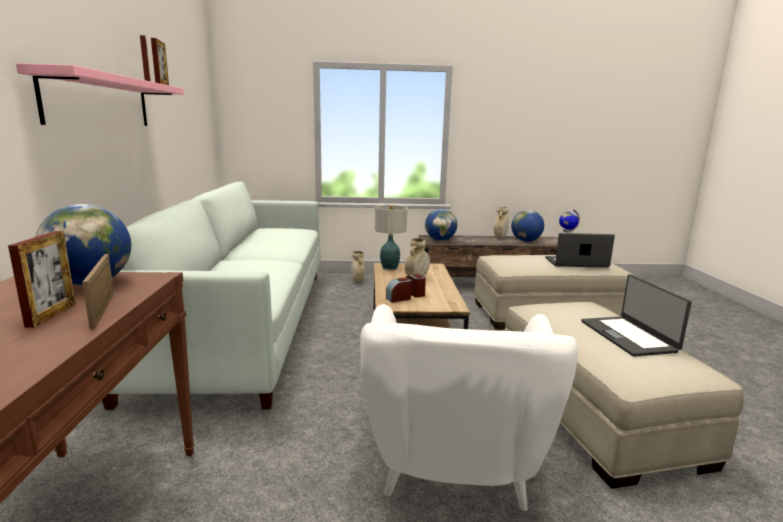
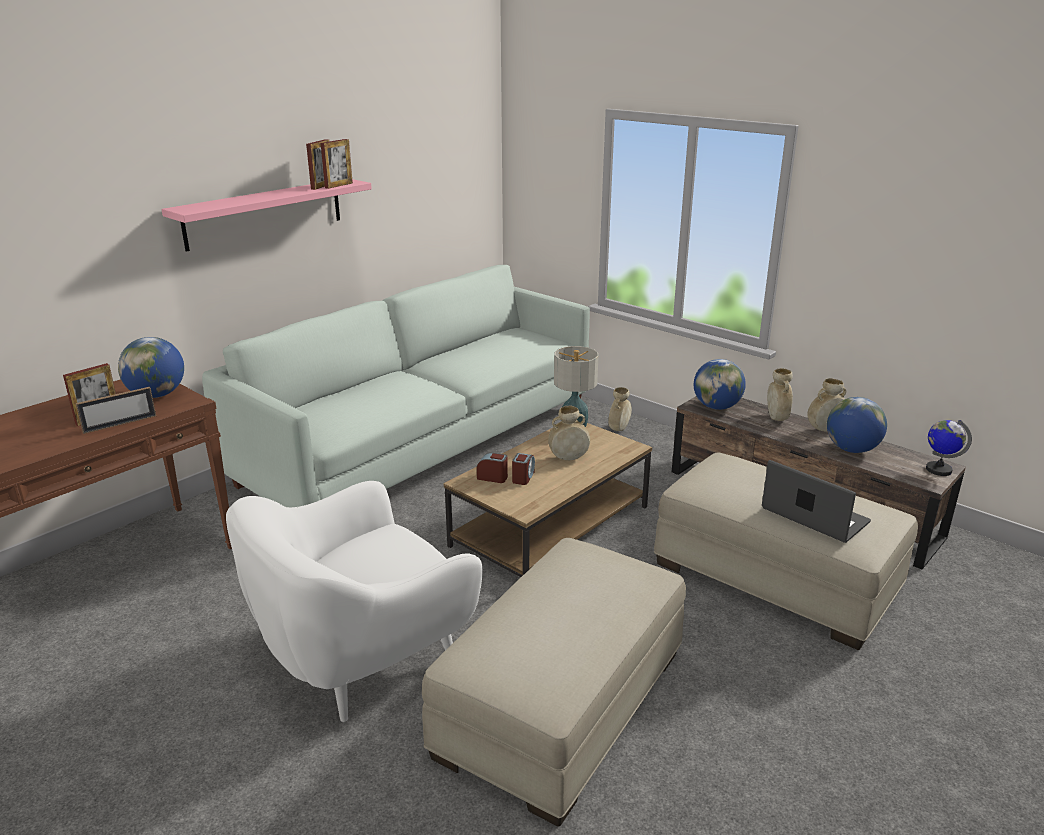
camera: 45 degrees right, 10 degrees up
picture frame [82,254,114,330] -> picture frame turned 150 degrees counterclockwise [75,387,156,434]
laptop [581,274,692,357] -> none
none -> beige vase [767,368,793,421]

